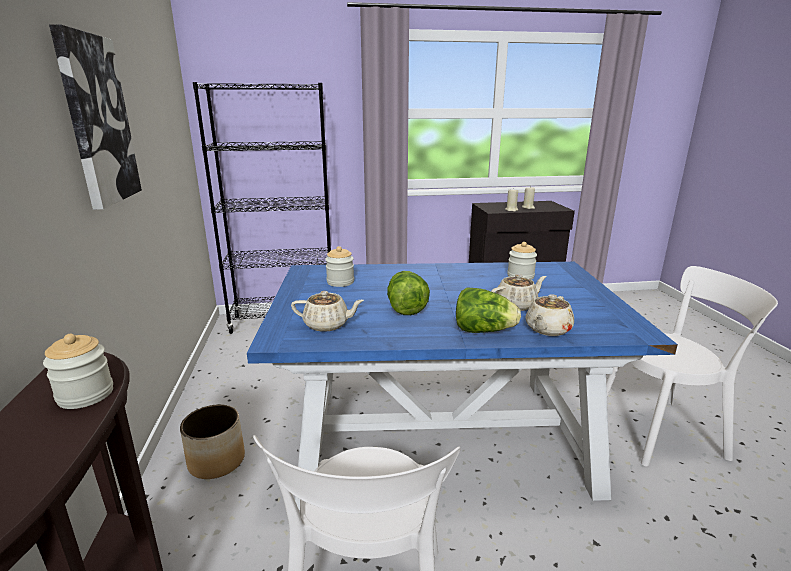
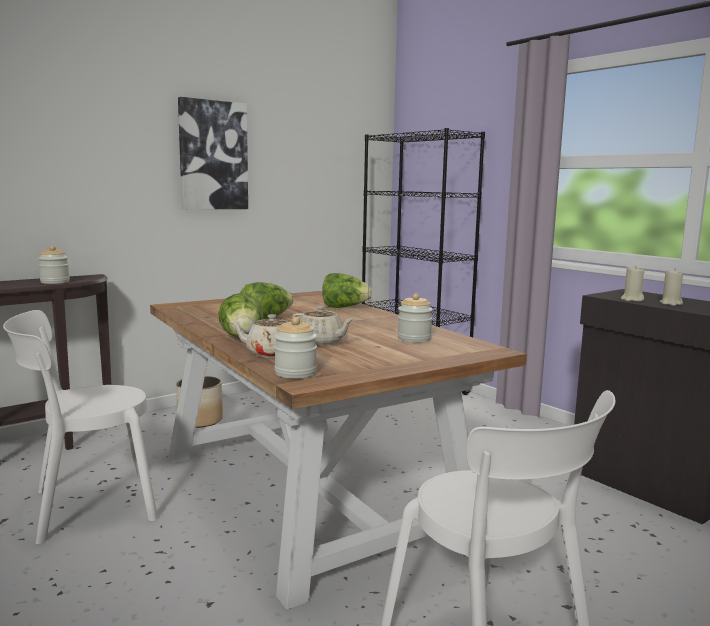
camera: 60 degrees right, 10 degrees down
blue dining table [247,262,678,510] -> brown dining table [150,291,527,610]
beige teapot [291,291,364,332] -> none
jar [325,246,354,287] -> jar moved to [274,317,317,379]
none -> lettuce [322,273,372,308]

